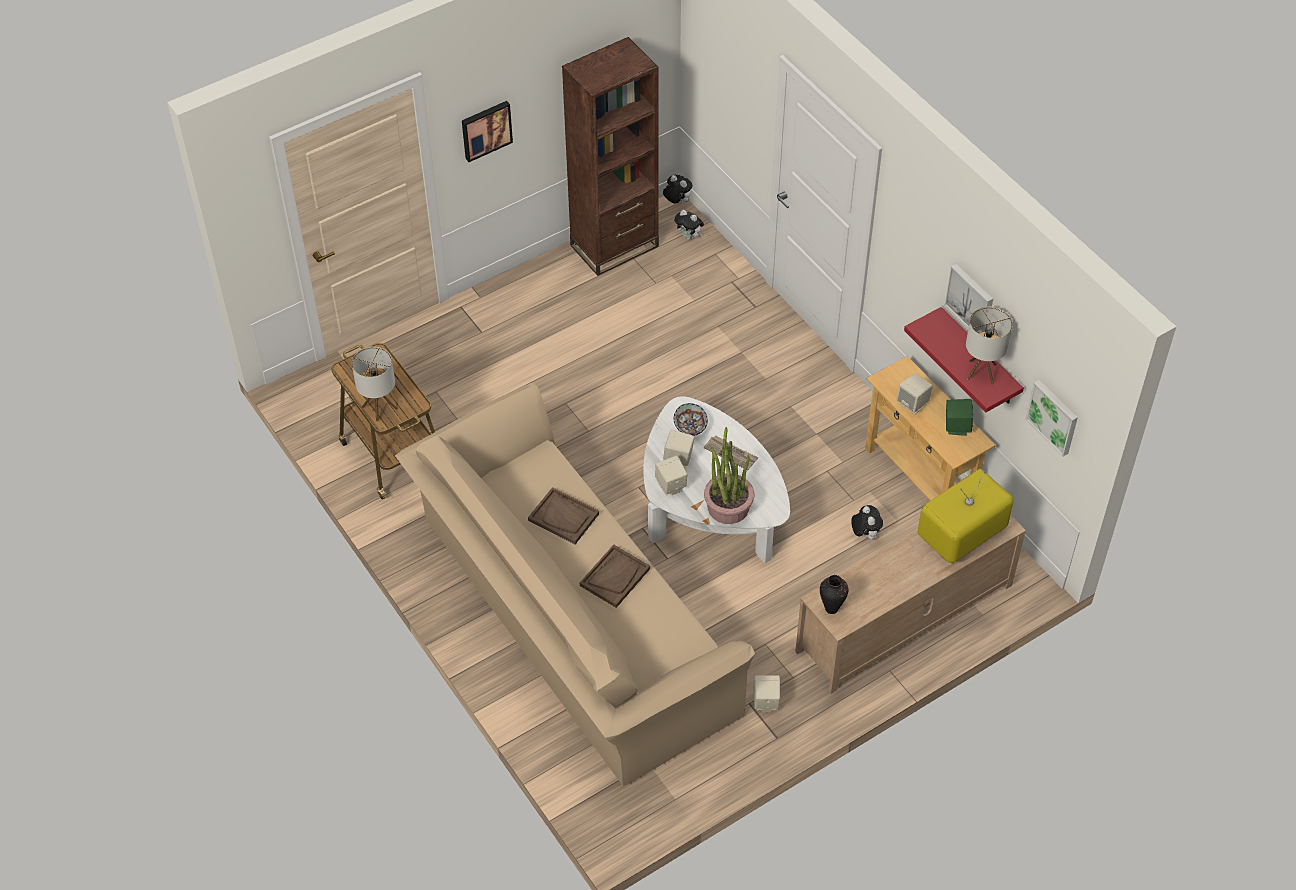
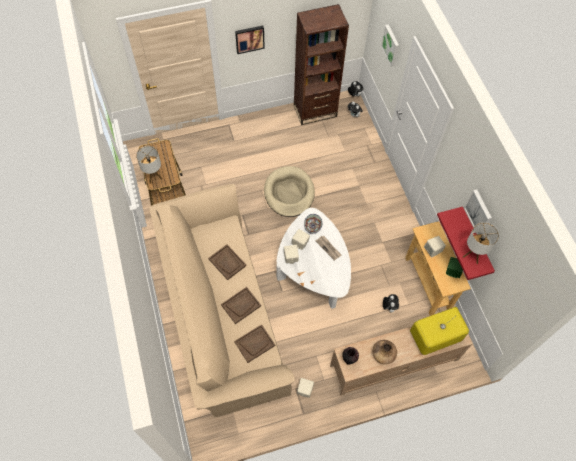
camera: 15 degrees right, 10 degrees up
potted plant [704,427,754,524] -> none
picture [1025,380,1078,456] -> picture moved to [381,24,399,67]
none -> brown tray [234,324,275,363]
none -> beige dog bed [264,166,315,217]
none -> brown vase [373,340,397,364]

